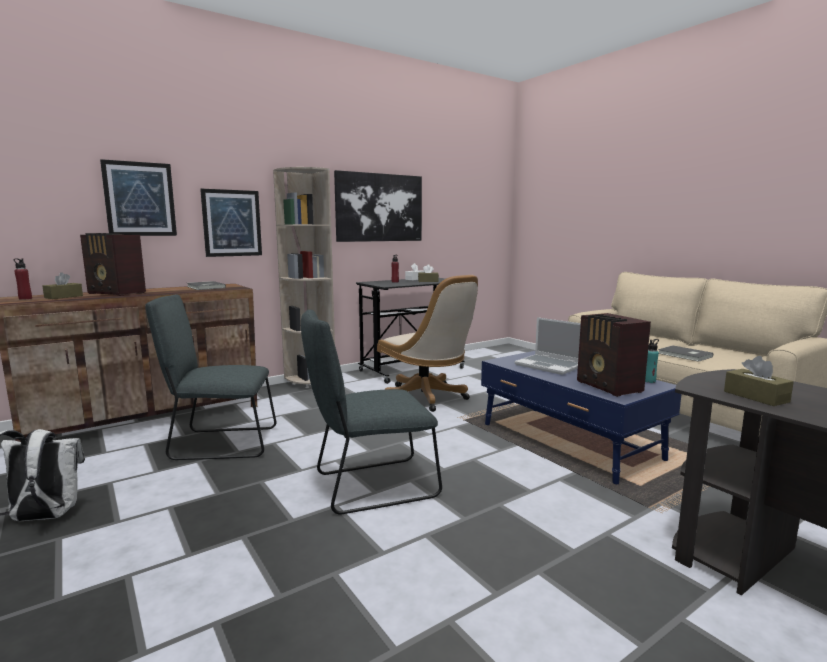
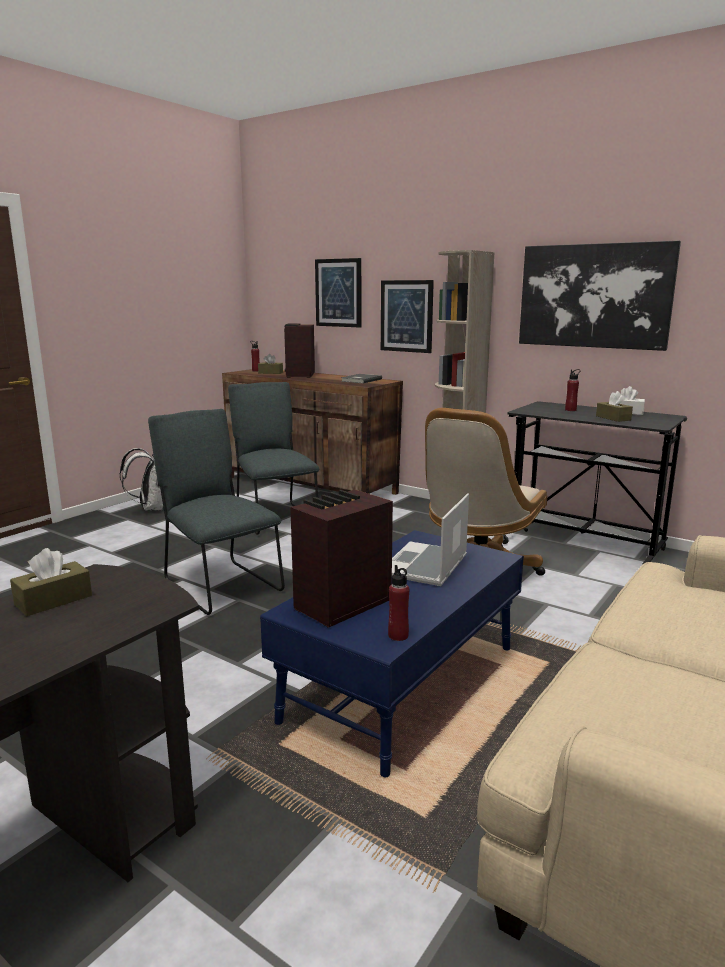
camera: 70 degrees right, 5 degrees up
turquoise bottle [645,339,659,383] -> red bottle [388,565,409,641]
grey book [658,345,713,362] -> none

